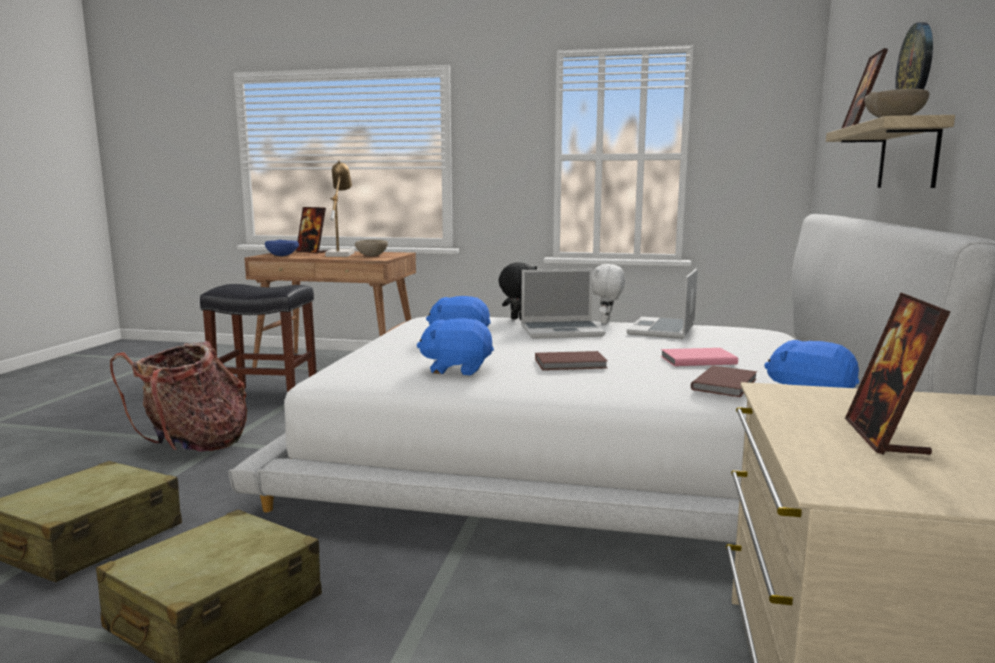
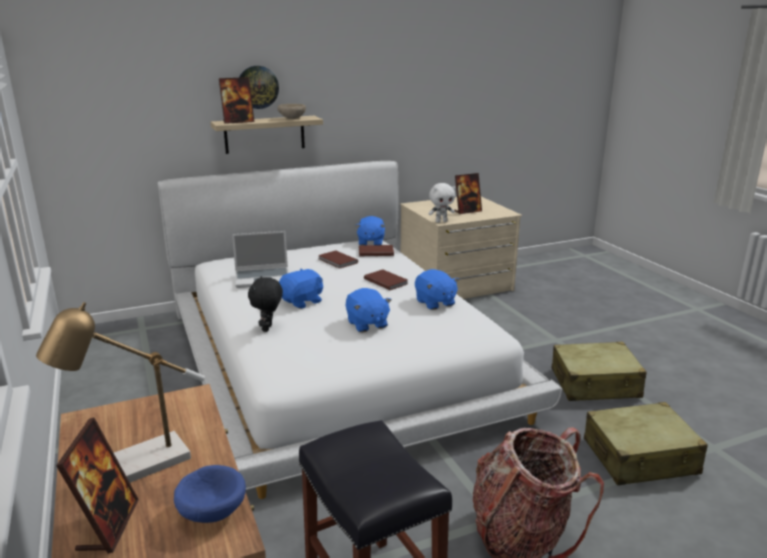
camera: 125 degrees left, 10 degrees up
beige bowl [355,240,388,257] -> none
laptop [521,269,605,339] -> blue plush toy [279,269,323,309]
white plush toy [592,264,625,324] -> white plush toy moved to [428,183,455,223]
pink book [661,348,738,366] -> brown book [318,250,358,269]

